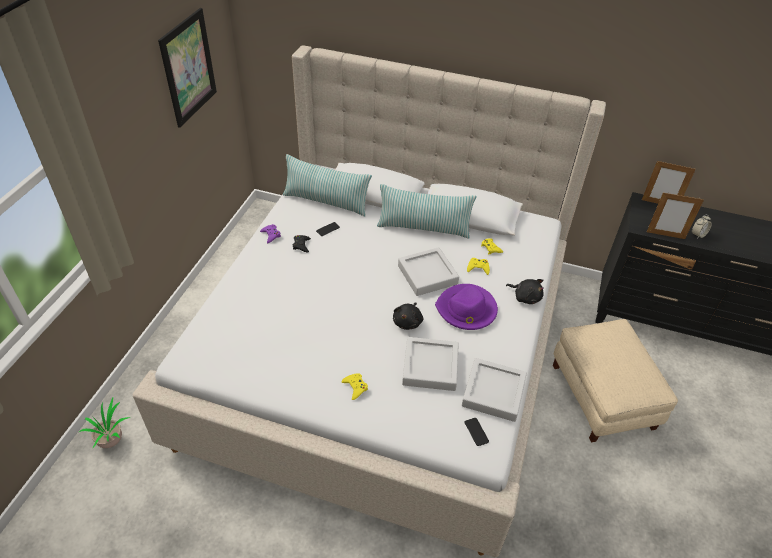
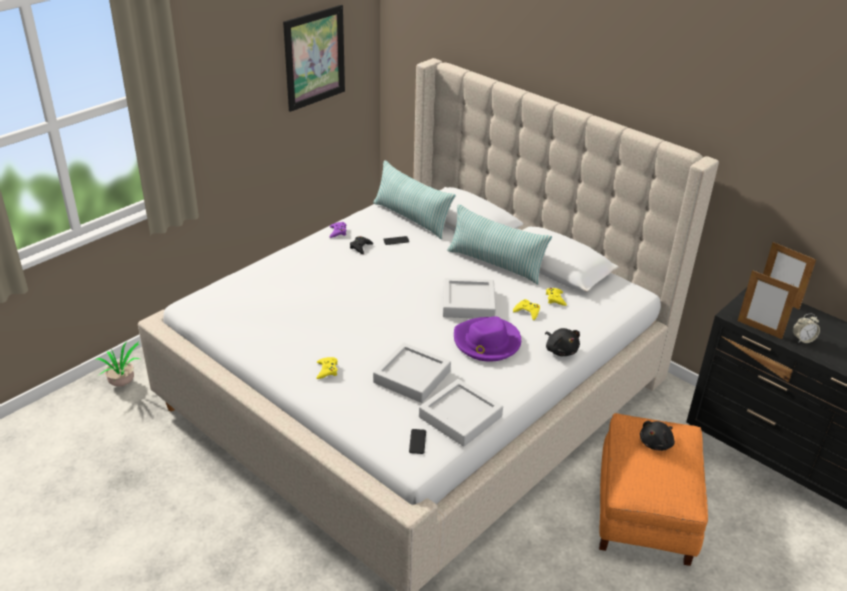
camera: 25 degrees right, 10 degrees down
black plush toy [393,302,423,330] -> black plush toy moved to [640,421,675,451]
beige ottoman [553,319,678,442] -> orange ottoman [599,413,708,566]

